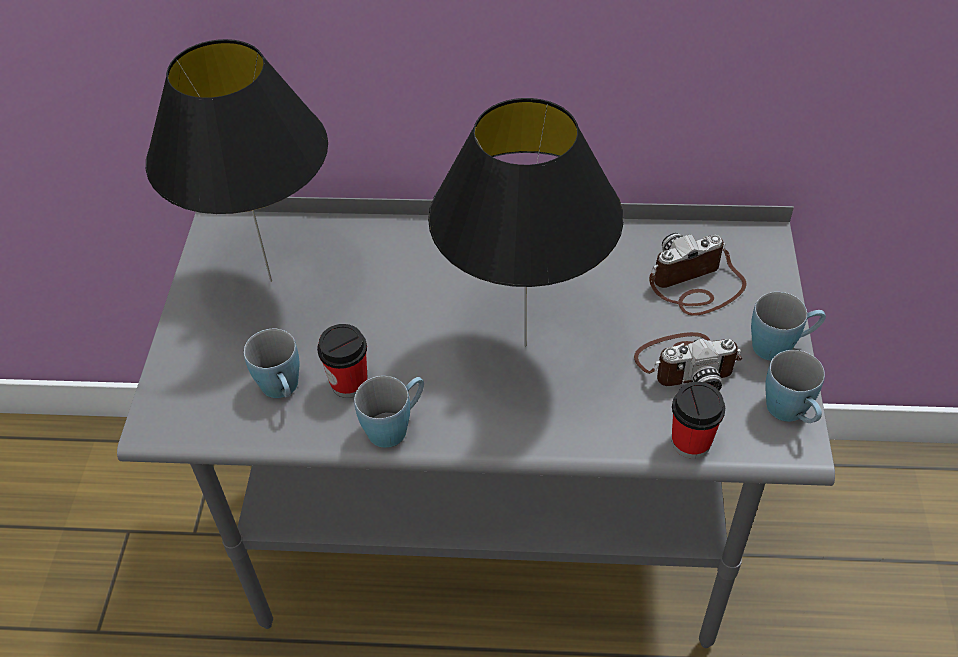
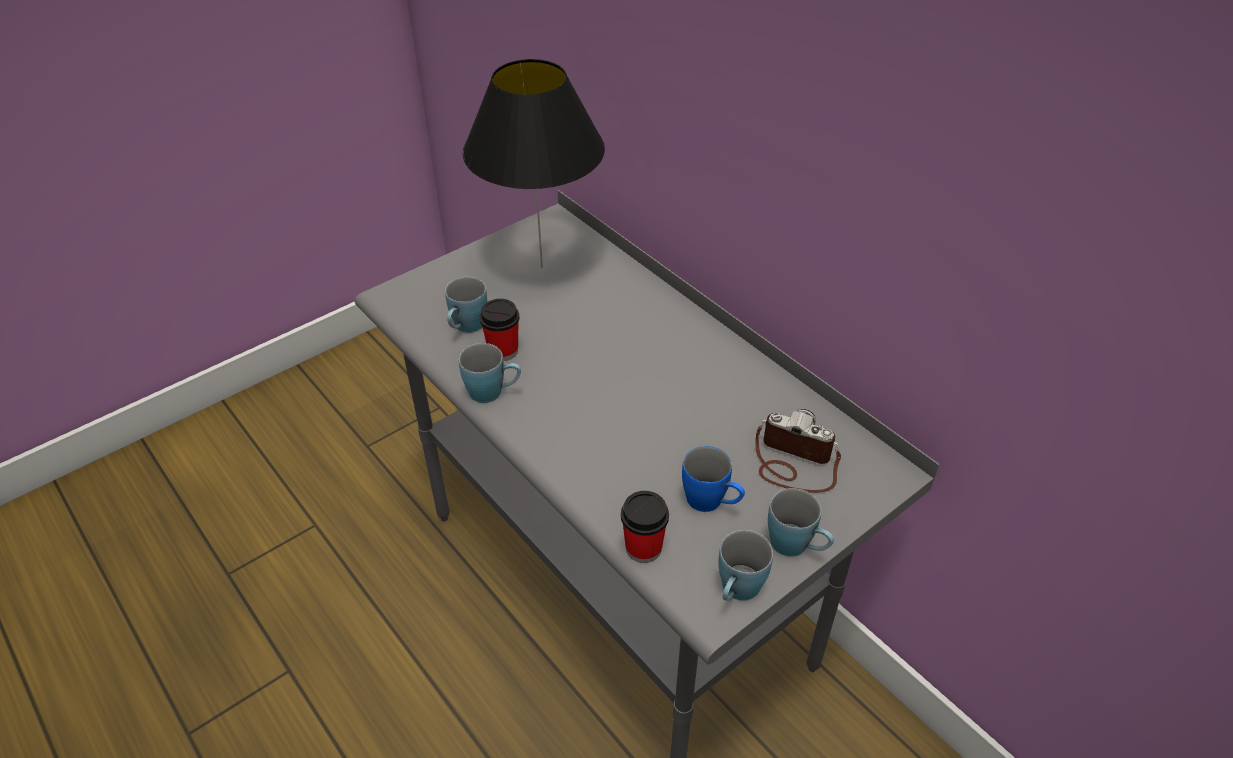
camera: 45 degrees right, 5 degrees down
black table lamp [428,98,624,346] -> none
camera [634,332,742,390] -> blue mug [682,446,745,512]

